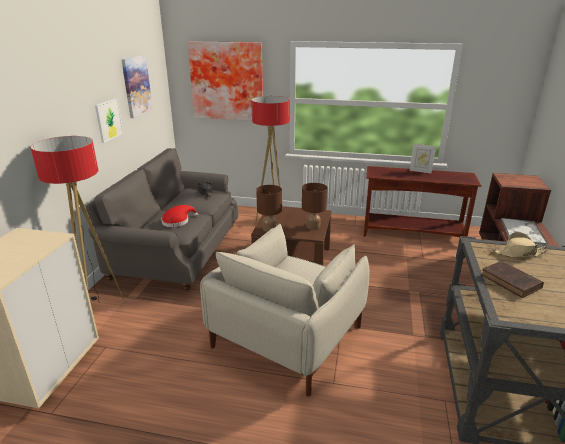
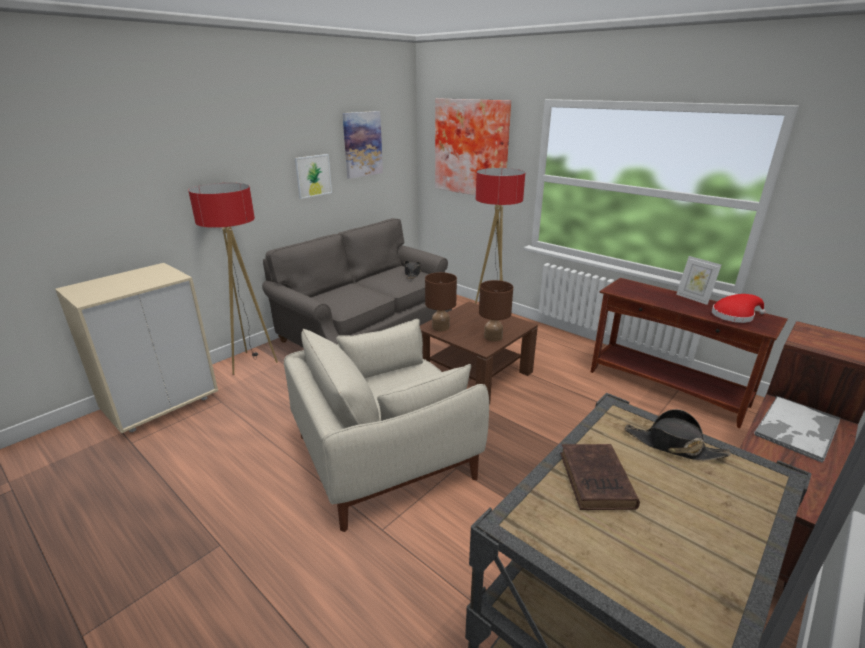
camera: 30 degrees right, 0 degrees up
red hat [161,205,198,227] -> red hat moved to [712,294,766,323]
beige hat [492,232,549,257] -> black hat [625,409,730,461]

